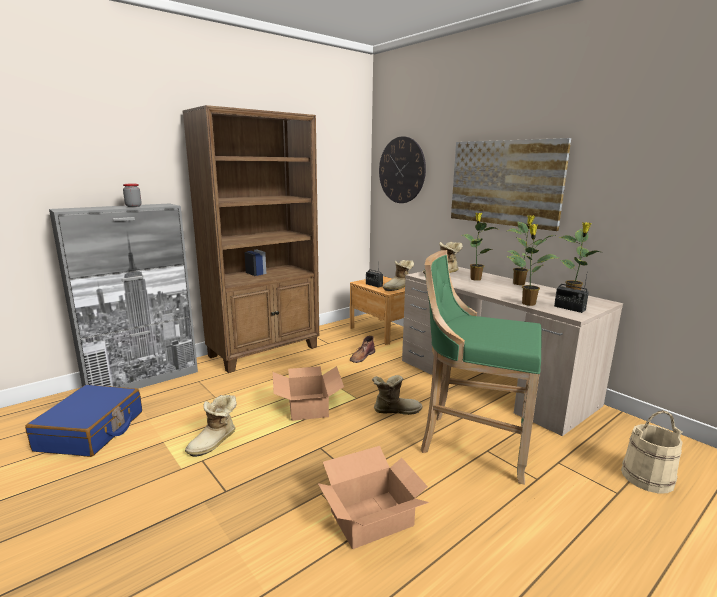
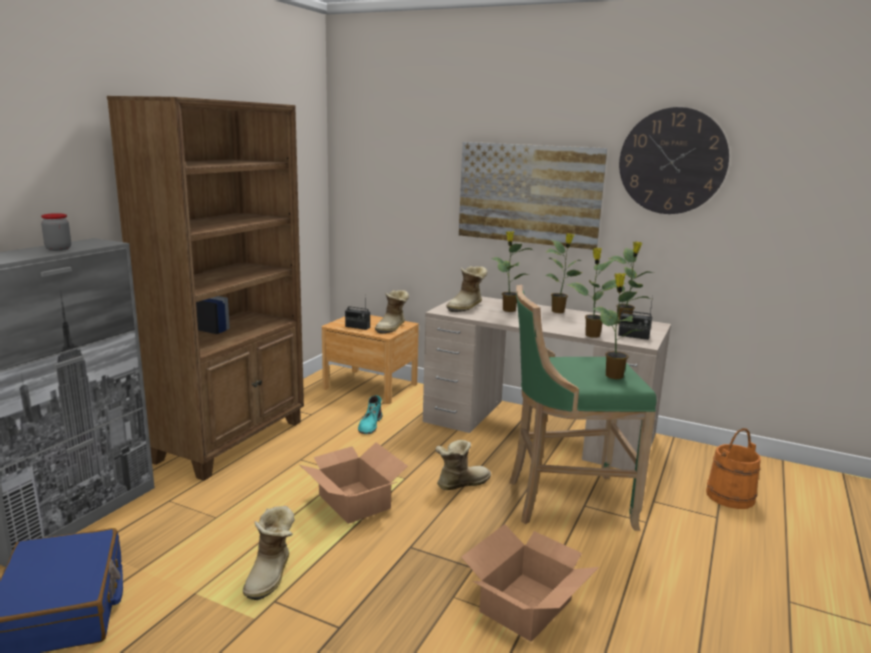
camera: 25 degrees left, 0 degrees up
brown boot [350,336,375,363] -> turquoise boot [358,395,382,434]
wall clock [379,136,426,203] -> wall clock moved to [619,107,729,214]
beige bucket [621,410,683,494] -> orange bucket [706,428,761,509]
none -> potted plant [592,273,651,379]

